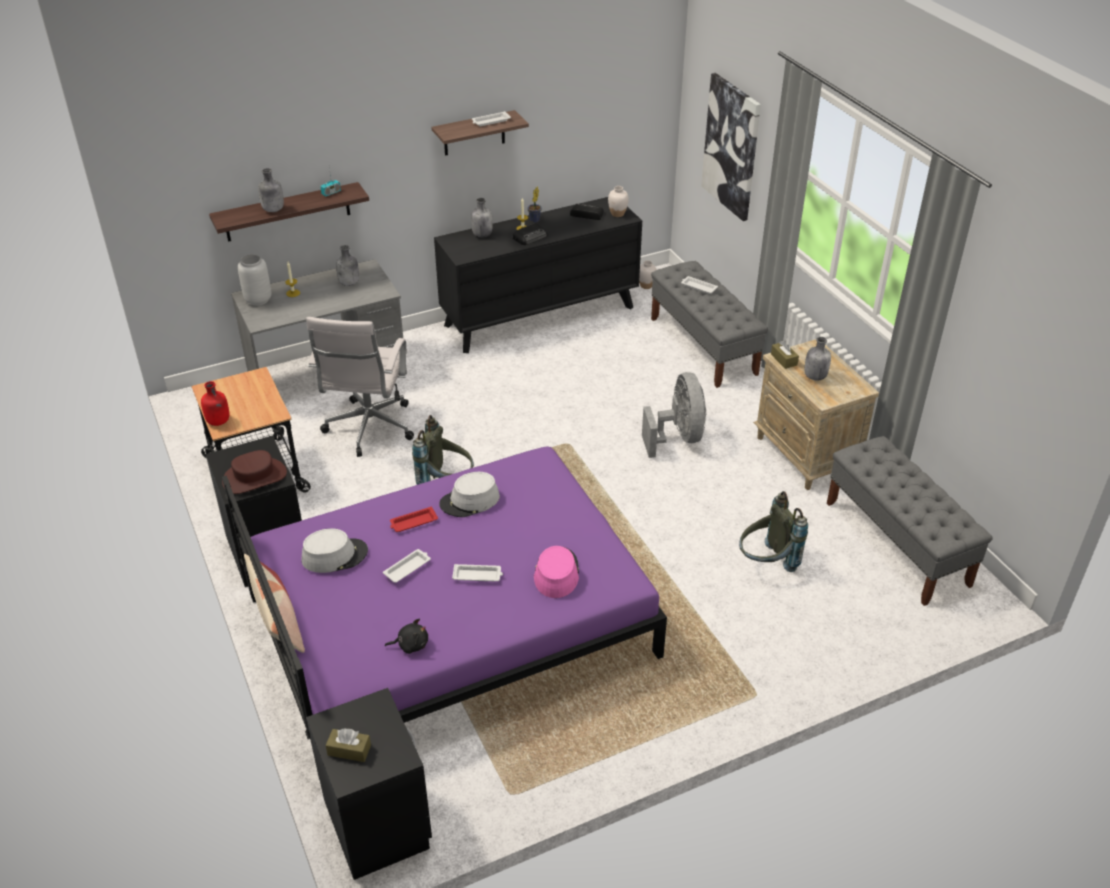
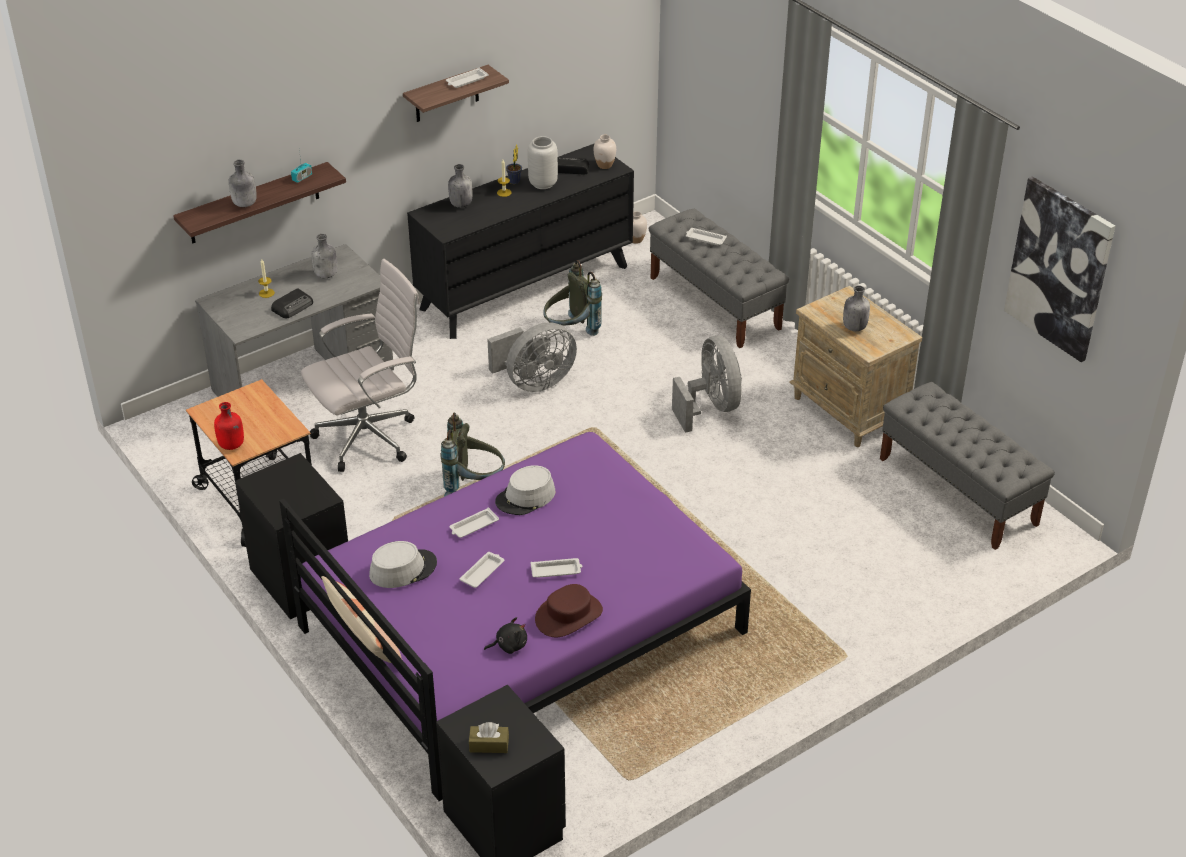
camera: 10 degrees left, 0 degrees up
brown hat [222,450,287,494] -> brown hat moved to [535,584,603,637]
grey vase [238,255,271,306] -> grey vase moved to [528,136,558,189]
white office chair [306,317,414,457] -> white office chair turned 120 degrees counterclockwise [301,259,420,472]
red tray [390,507,438,532] -> white tray [449,508,499,538]
radio [513,223,548,245] -> radio moved to [271,288,313,318]
pink hat [534,546,579,598] -> none
picture [701,73,761,221] -> picture moved to [1004,176,1115,362]
grey backpack [739,491,808,572] -> grey backpack moved to [543,260,602,336]
brown tissue box [771,341,799,369] -> none
none -> grey fan [487,322,577,392]

